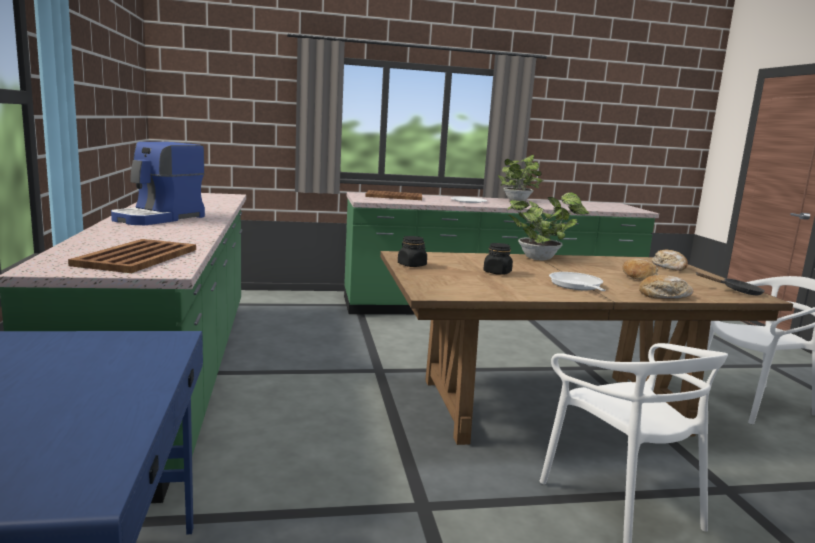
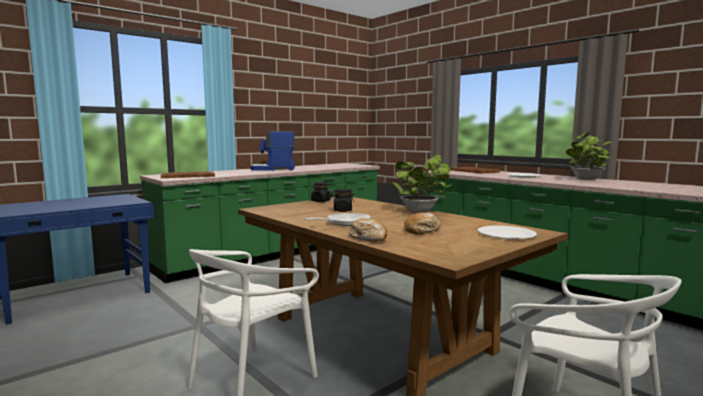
camera: 60 degrees right, 5 degrees down
bread [652,250,688,271] -> white plate [478,226,537,239]
black frying pan [696,272,764,296] -> none

